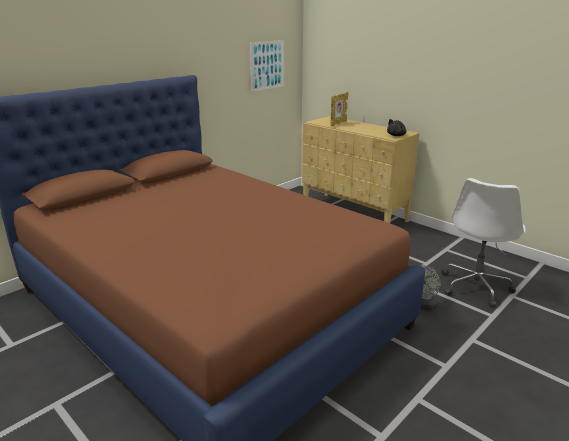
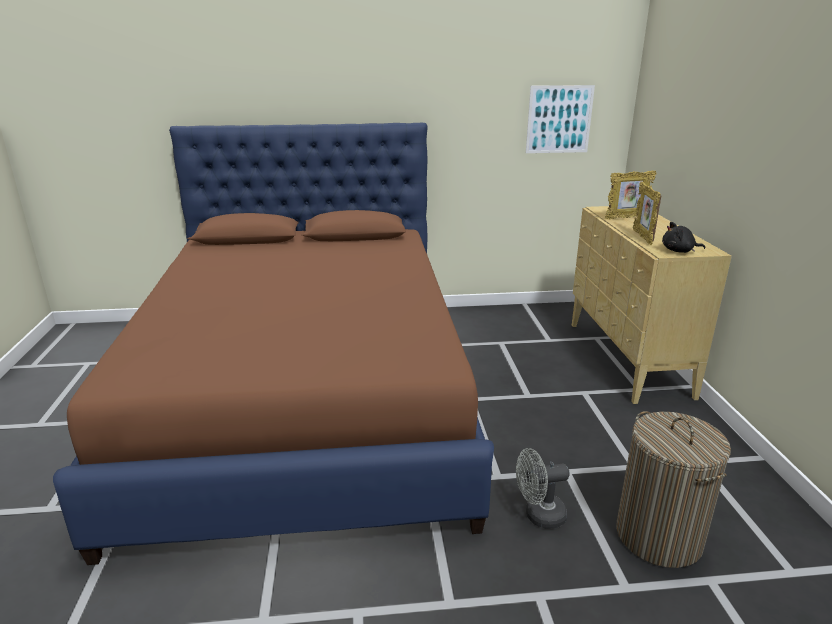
camera: 40 degrees right, 0 degrees up
white office chair [441,178,526,308] -> laundry basket [616,411,731,568]
none -> picture frame [633,181,662,245]

